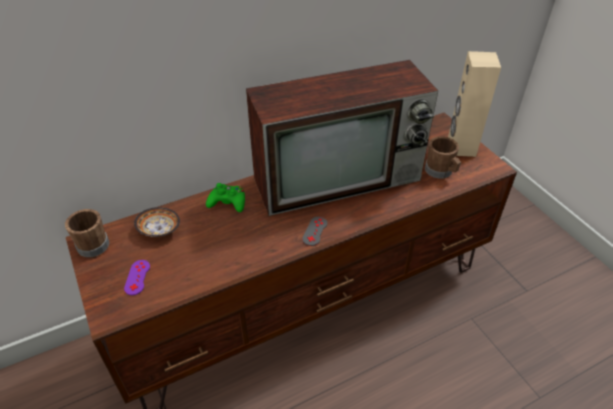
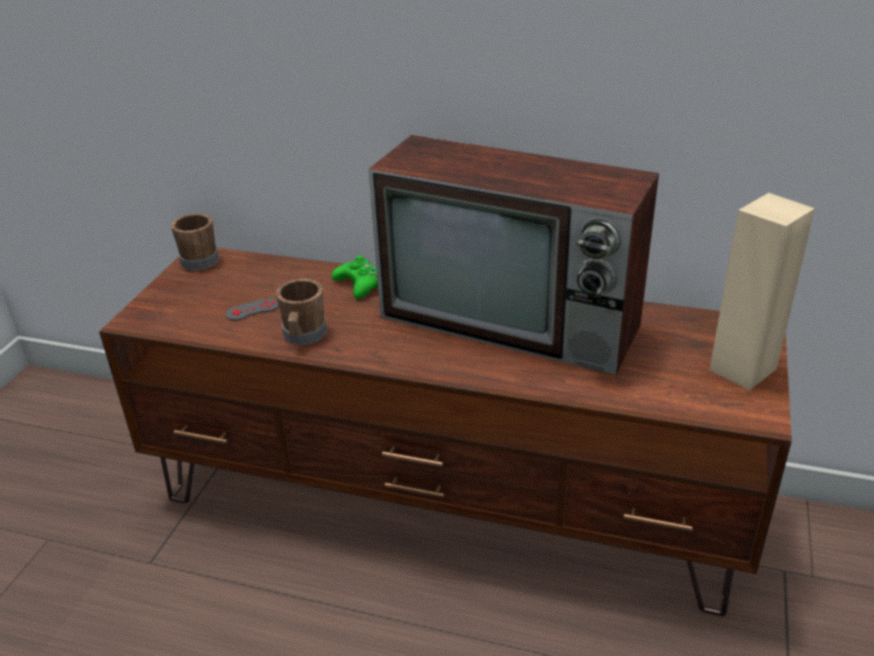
camera: 45 degrees right, 10 degrees down
purple game controller [124,260,150,295] -> none
bowl [134,207,180,237] -> none
grey game controller [302,217,327,246] -> grey game controller moved to [225,298,279,321]
brown mug [425,136,461,179] -> brown mug moved to [276,279,327,345]

